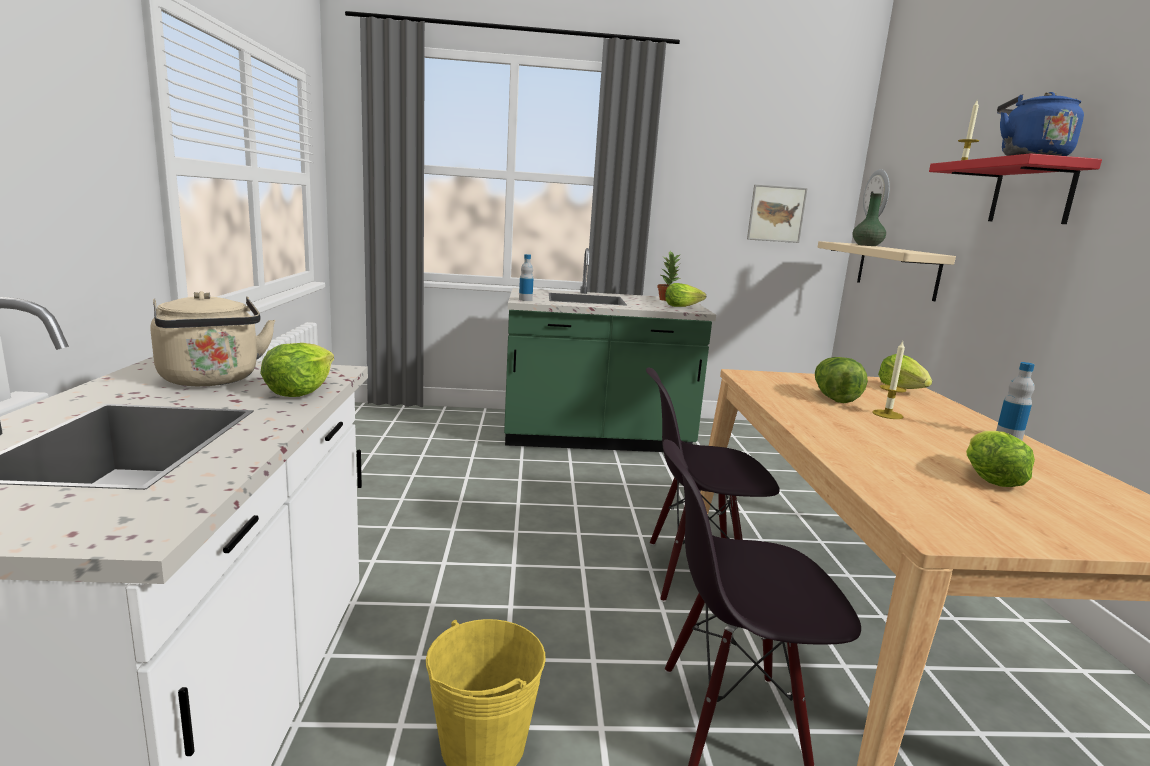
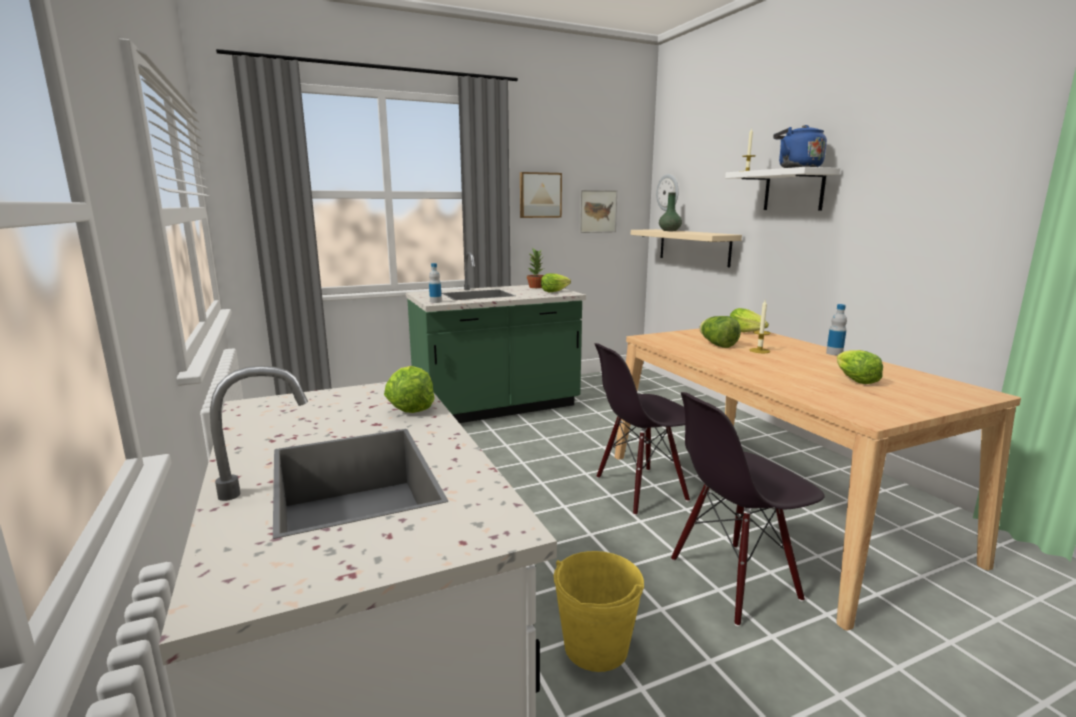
camera: 20 degrees left, 0 degrees up
beige kettle [151,291,276,386] -> none
red shelf [929,153,1102,224] -> white shelf [725,167,840,211]
none -> picture [520,172,562,218]

